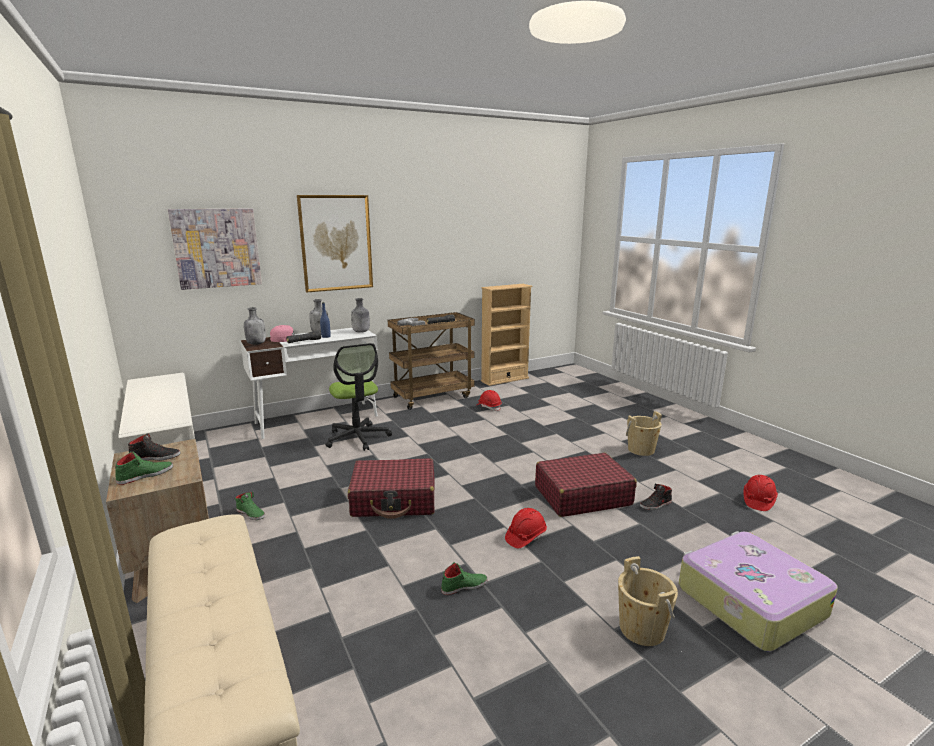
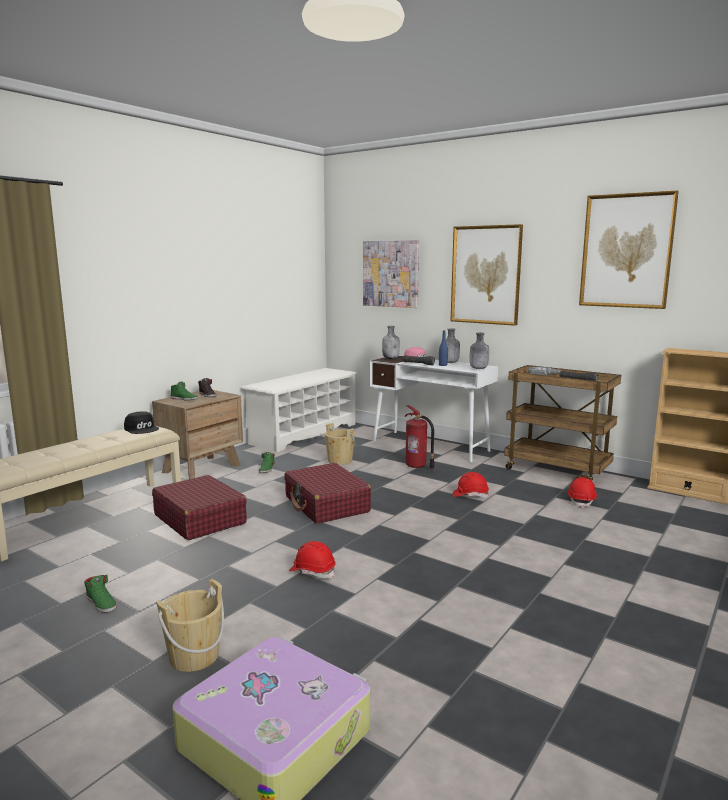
camera: 65 degrees right, 5 degrees down
office chair [325,343,392,451] -> fire extinguisher [404,405,434,469]
green shoe [441,562,488,595] -> green shoe moved to [84,575,117,613]
red suitcase [535,453,637,517] -> red suitcase moved to [152,475,247,540]
beige bucket [626,411,662,456] -> beige bucket moved to [325,423,355,465]
black shoe [640,483,672,510] -> none
red hard hat [744,475,778,511] -> red hard hat moved to [452,472,489,498]
none -> black cap [124,411,159,434]
none -> picture [579,190,679,309]

